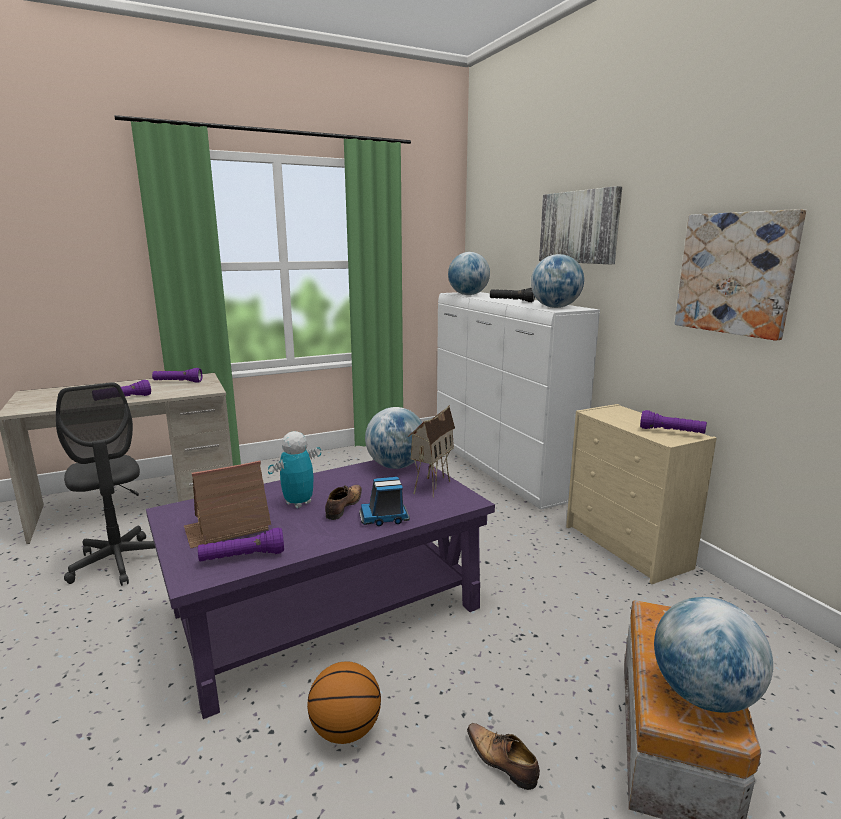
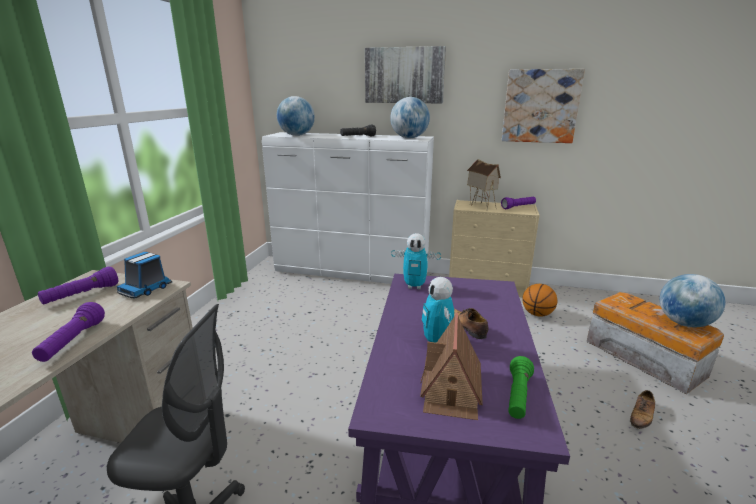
camera: 50 degrees left, 5 degrees up
purple flashlight [198,528,284,562] -> green flashlight [508,356,534,419]
basketball [307,661,381,744] -> basketball moved to [522,284,557,317]
toy truck [359,477,410,526] -> toy truck moved to [117,252,172,298]
globe [365,407,422,469] -> toy robot [391,233,441,289]
toy house [408,405,455,498] -> toy house moved to [467,159,501,211]
shoe [467,723,540,790] -> shoe turned 45 degrees counterclockwise [630,390,655,429]

